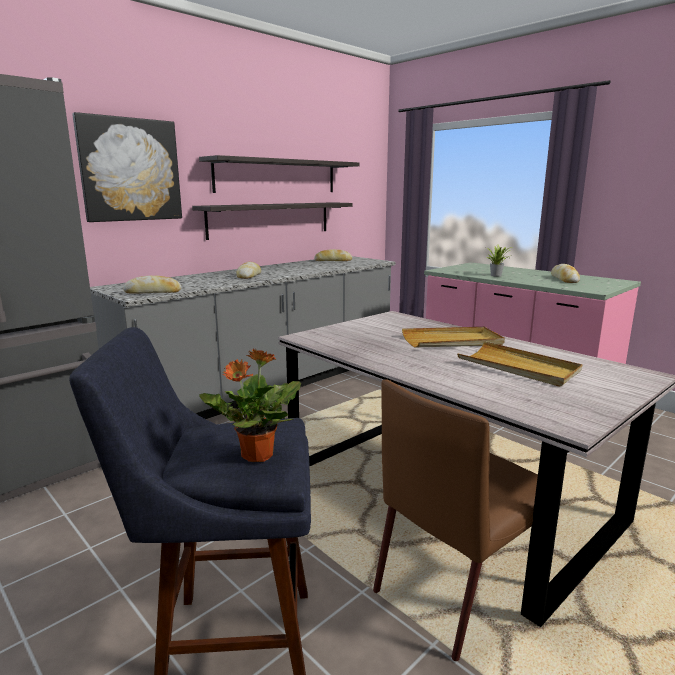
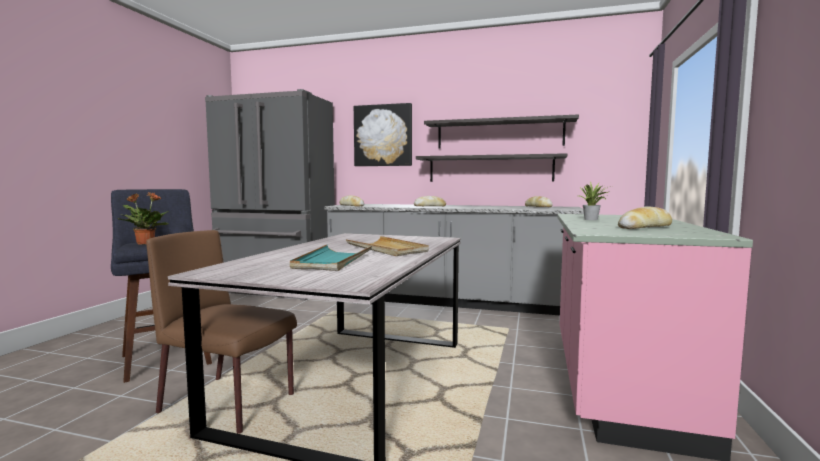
camera: 60 degrees right, 10 degrees down
beige tray [457,341,583,387] -> turquoise tray [290,245,372,271]

